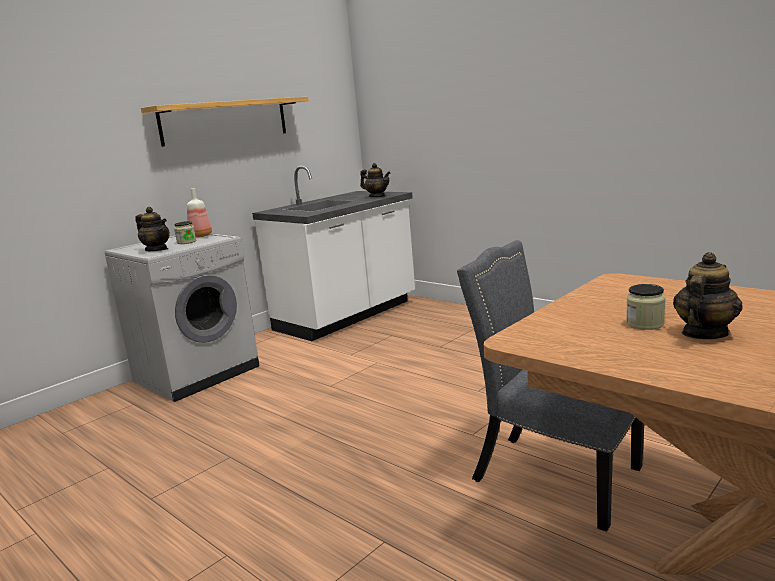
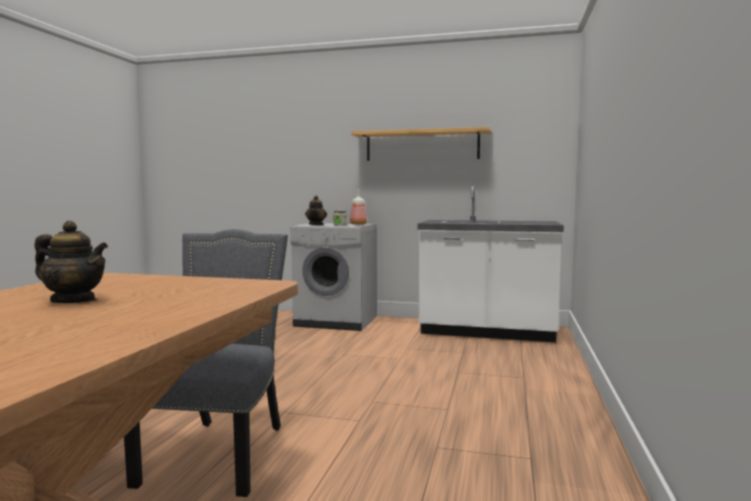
camera: 60 degrees right, 10 degrees down
teapot [360,163,391,197] -> none
jar [626,284,666,330] -> none

